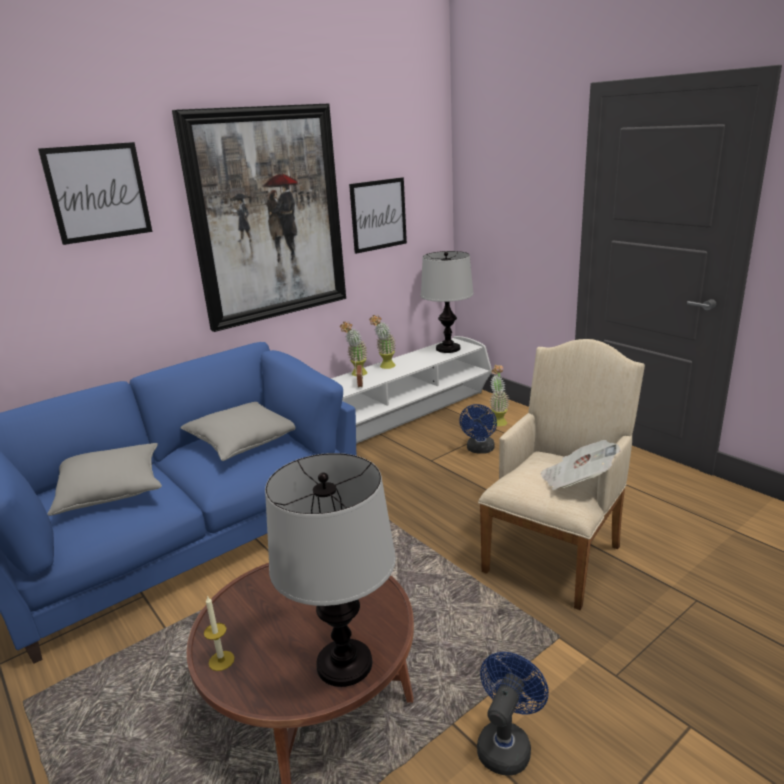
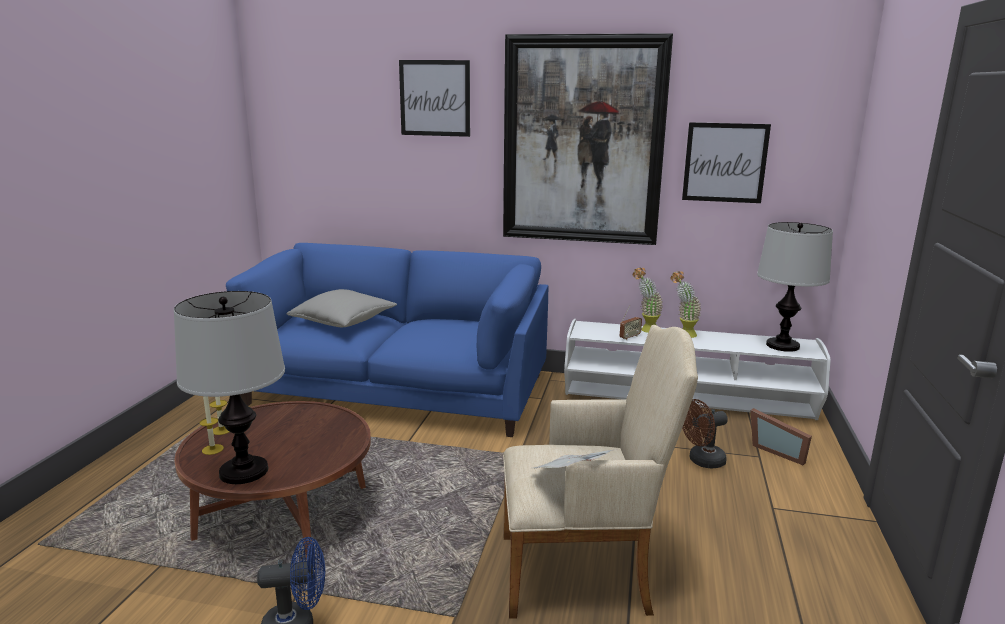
camera: 50 degrees right, 5 degrees down
grey pillow [180,402,296,461] -> none
blue fan [459,404,497,454] -> brown fan [682,399,728,469]
potted plant [489,365,510,426] -> picture frame [751,408,812,465]
none -> candle [200,396,224,455]

